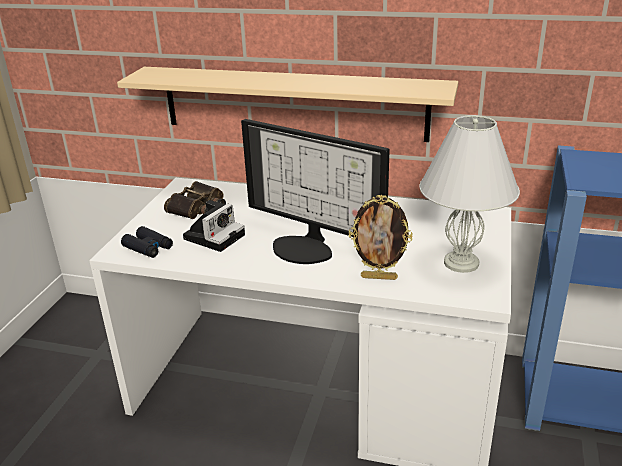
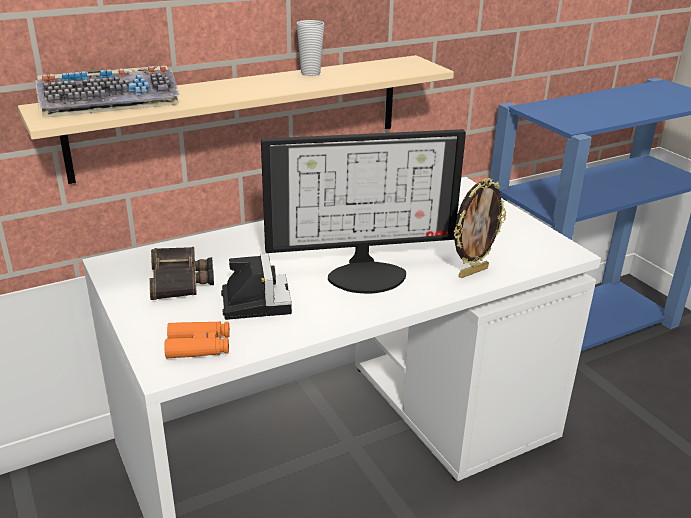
camera: 45 degrees left, 0 degrees up
black binoculars [121,226,173,258] -> orange binoculars [164,321,230,358]
white table lamp [420,115,520,273] -> none
none -> keyboard [35,65,180,118]
none -> cup [297,20,324,76]

